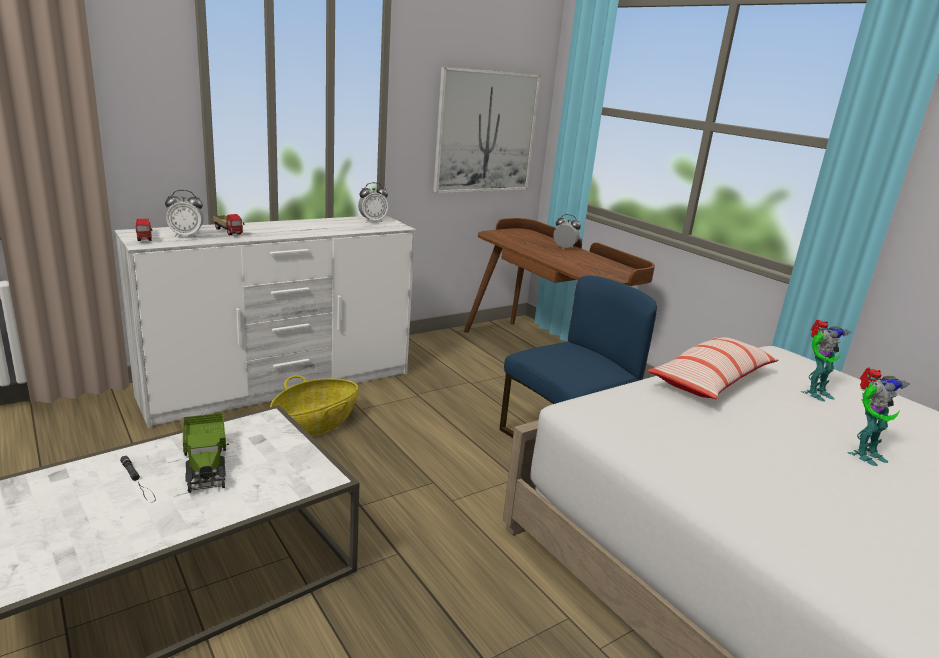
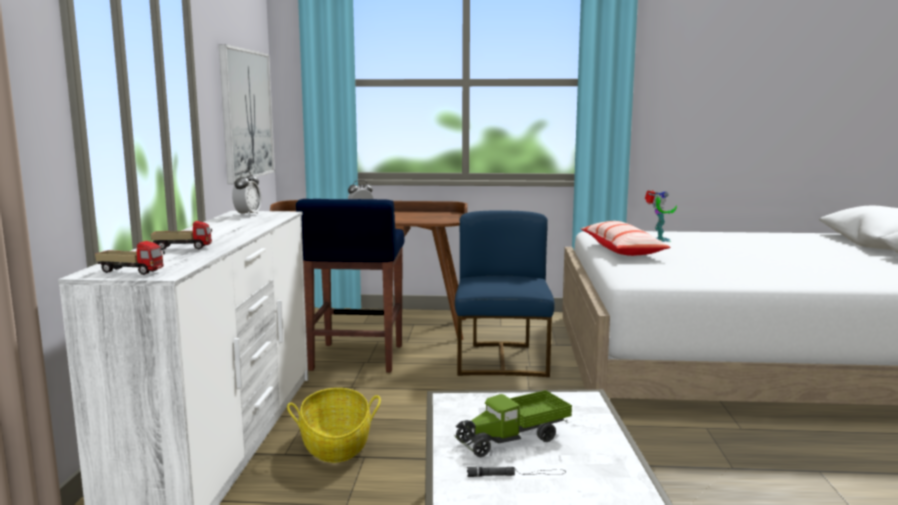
camera: 50 degrees left, 10 degrees down
alarm clock [165,190,204,237] -> none
toy truck [183,413,229,493] -> toy truck turned 135 degrees clockwise [454,390,572,457]
toy robot [847,368,910,466] -> none
none -> blue stool [296,199,404,373]

